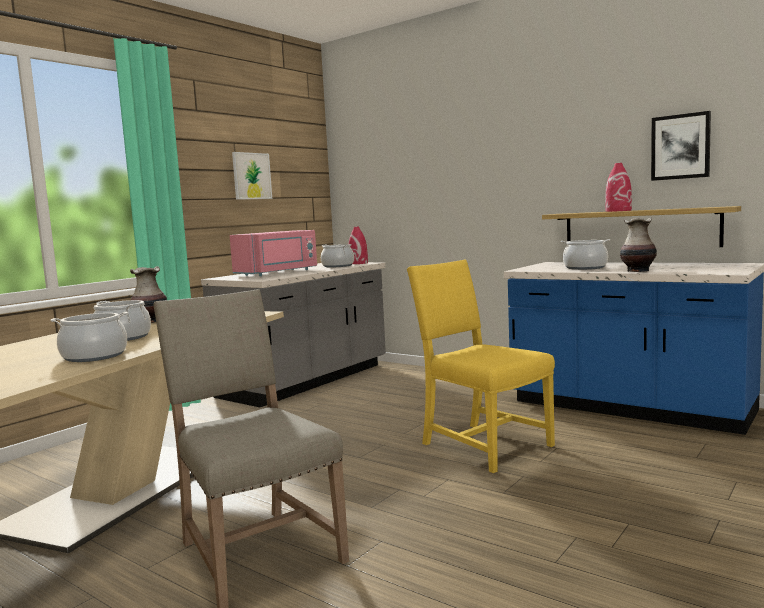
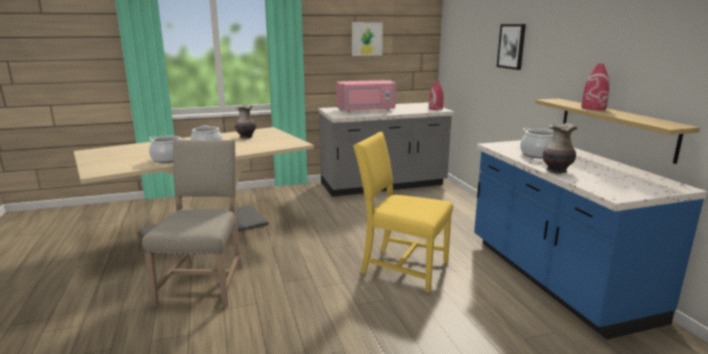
camera: 35 degrees right, 10 degrees up
cooking pot [321,244,354,268] -> none
yellow chair [407,259,555,473] -> yellow chair turned 60 degrees counterclockwise [353,132,453,293]
picture [651,111,711,181] -> picture moved to [497,24,526,70]

